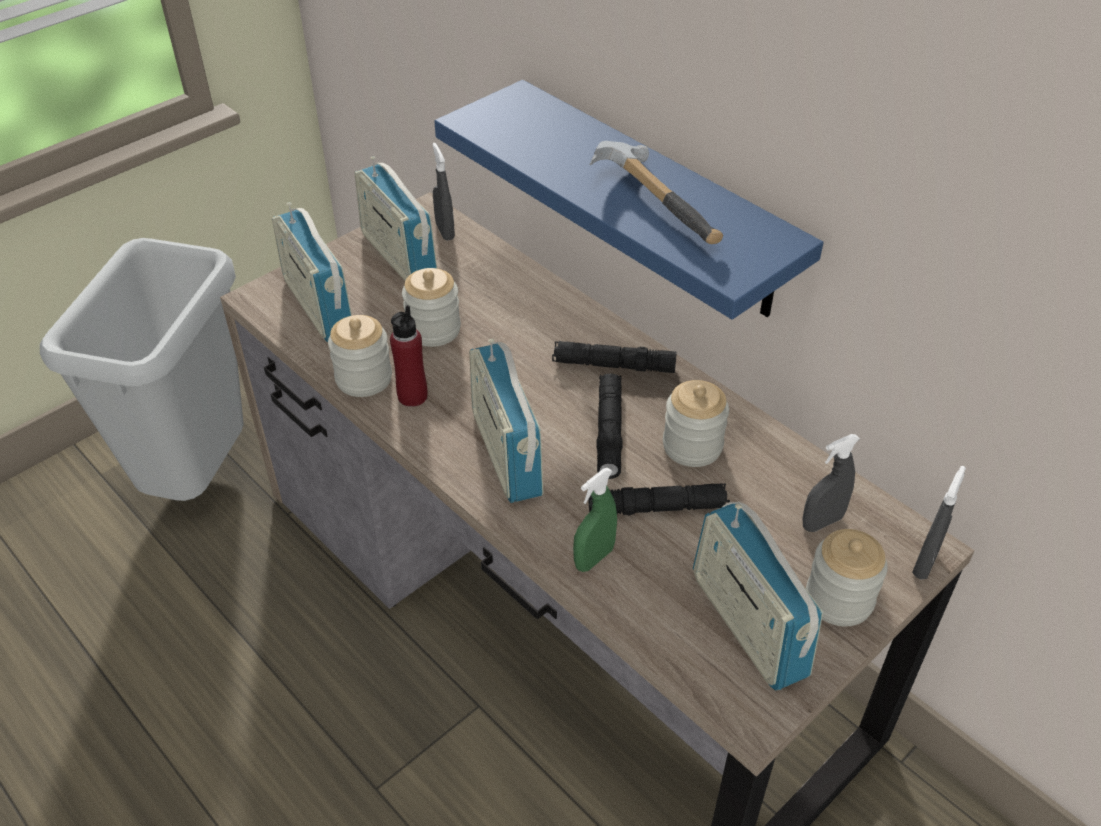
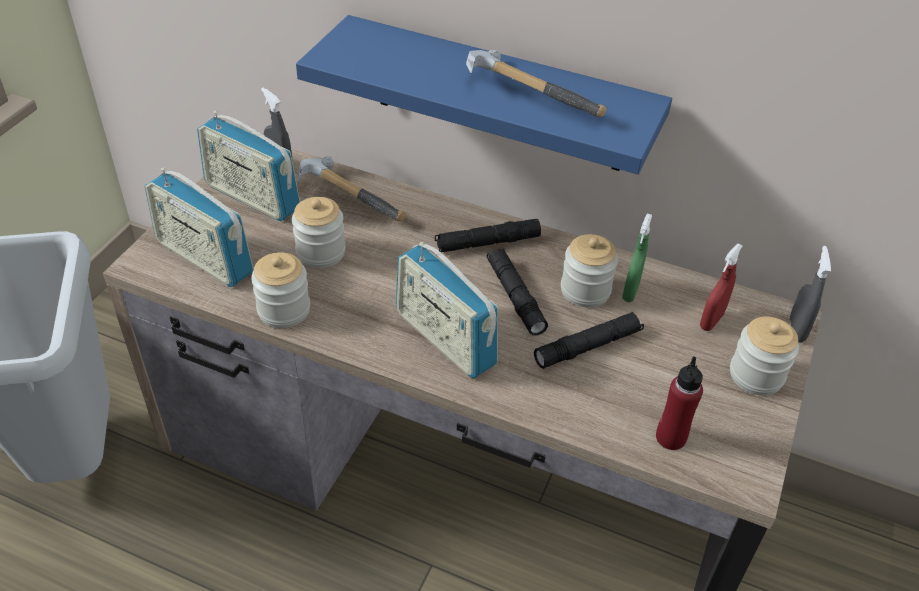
camera: 25 degrees left, 0 degrees up
red bottle [390,305,428,407] -> red bottle moved to [656,357,703,450]
green spray bottle [573,468,617,572] -> green spray bottle moved to [622,213,652,302]
radio [693,502,823,691] -> none
grey spray bottle [802,434,860,532] -> red spray bottle [700,244,743,331]
none -> hammer [298,156,406,221]

